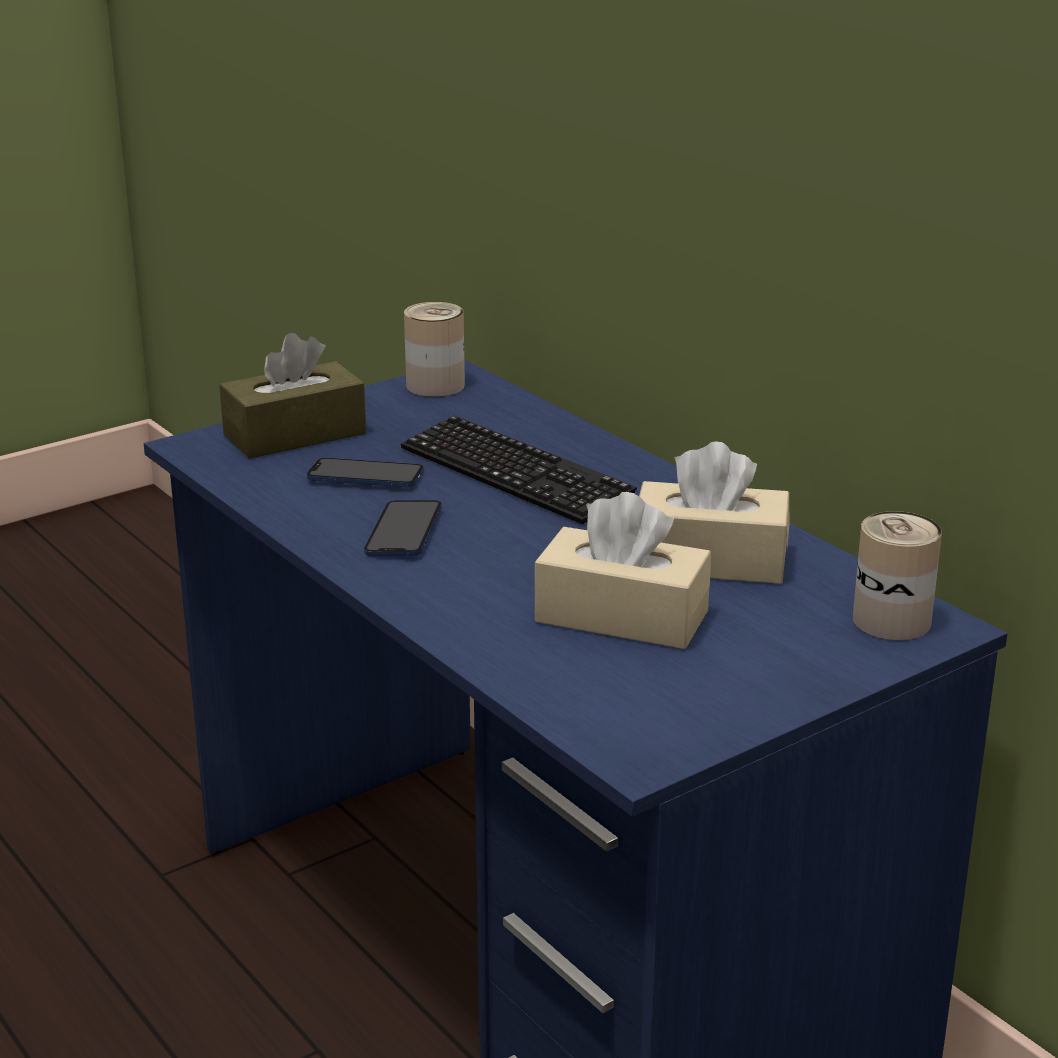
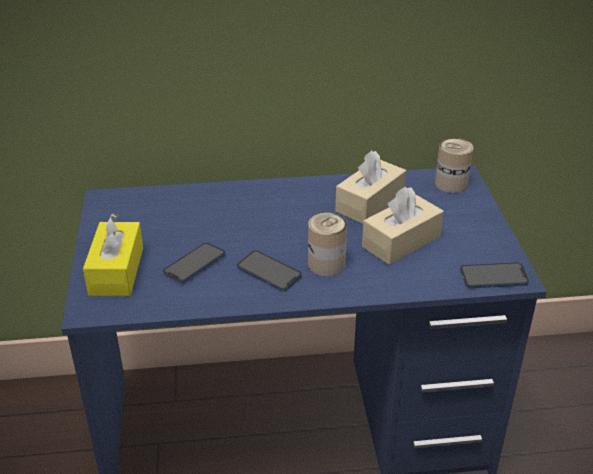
camera: 60 degrees left, 10 degrees up
brown tissue box [219,333,366,459] -> yellow tissue box [83,213,143,296]
keyboard [401,416,637,524] -> none
can [404,302,465,397] -> can moved to [308,213,347,276]
none -> phone [460,262,529,288]

